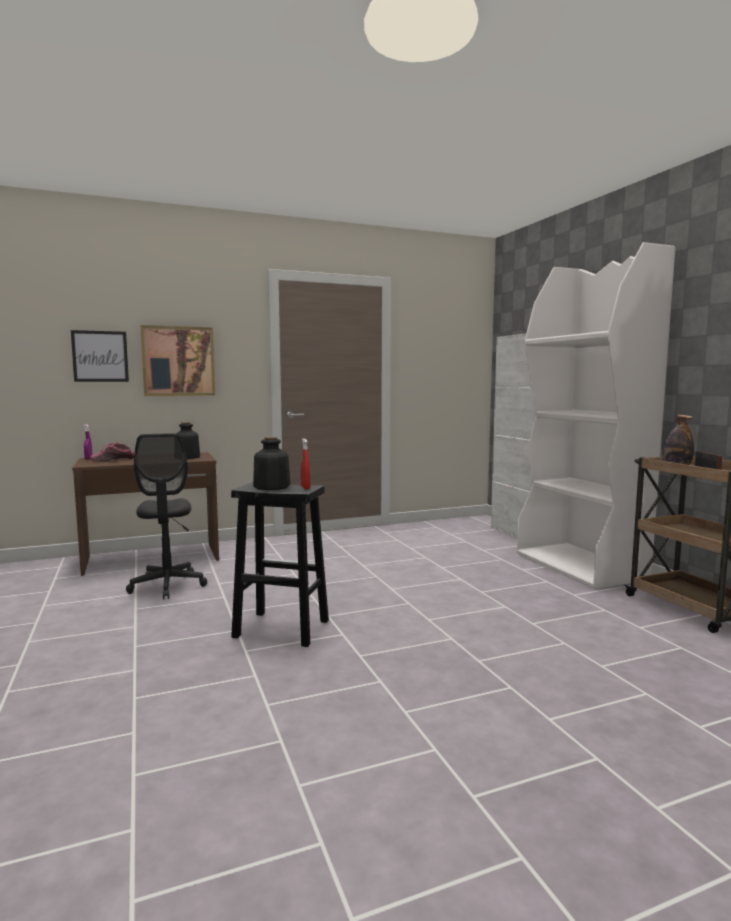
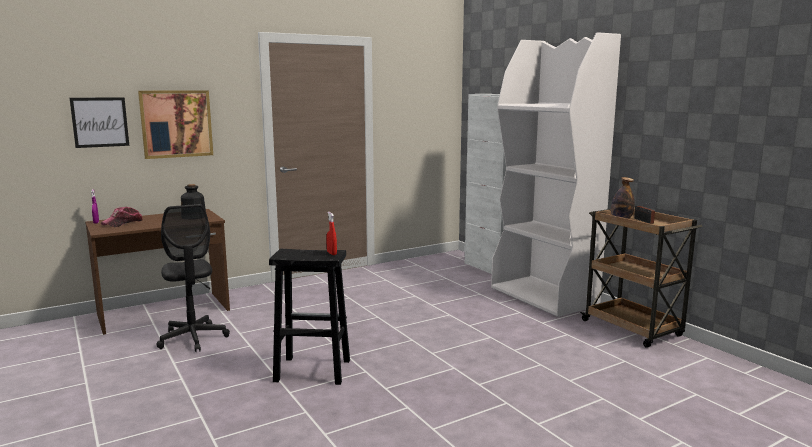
camera: 10 degrees left, 5 degrees up
bottle [253,437,290,490] -> none

